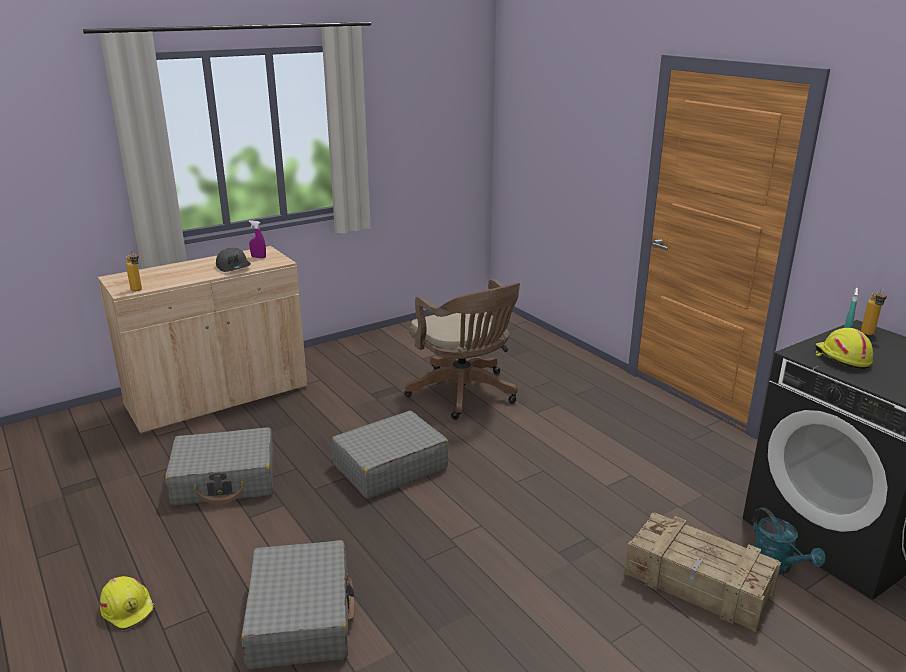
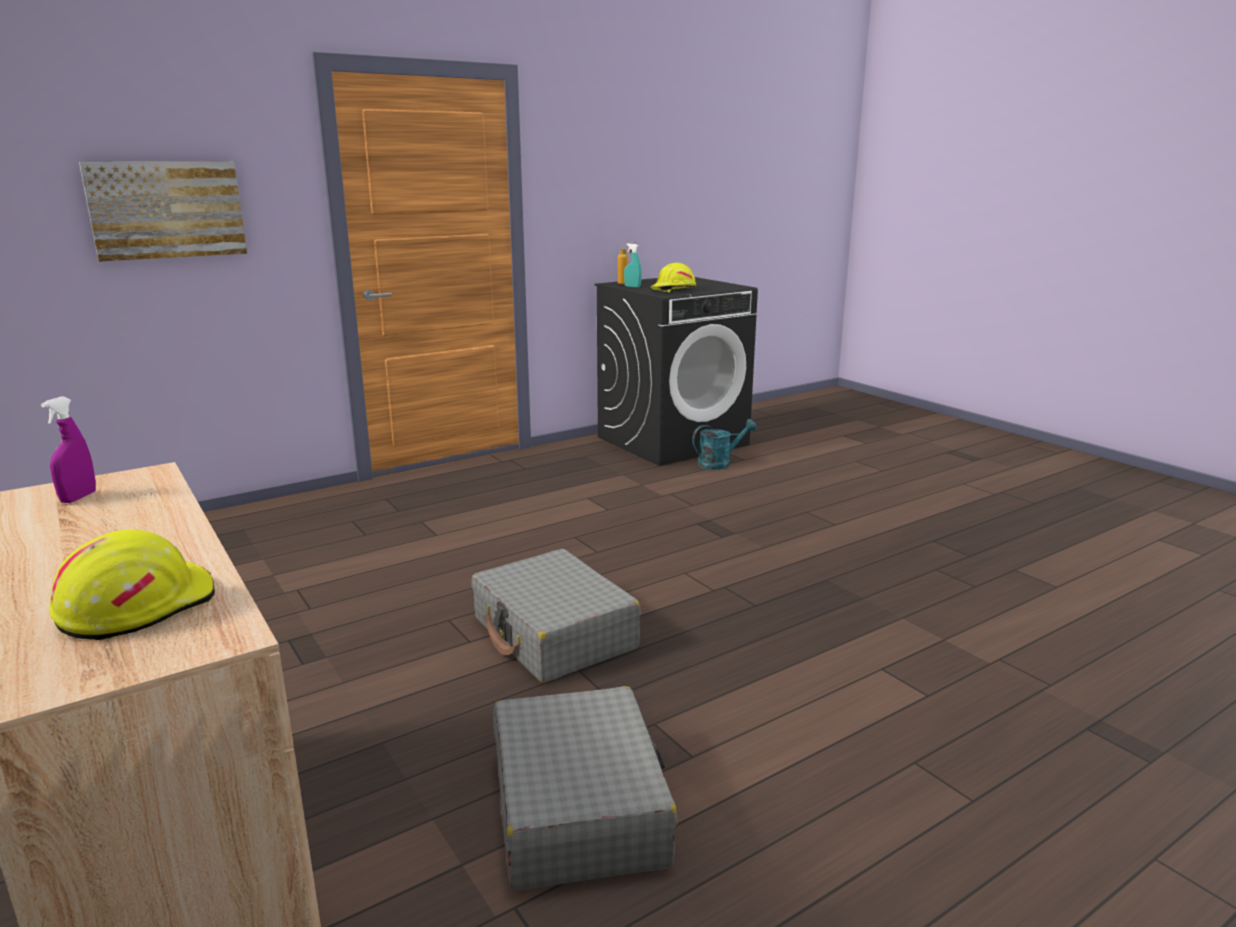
camera: 90 degrees left, 5 degrees down
yellow hard hat [100,576,156,631] -> yellow hard hat moved to [49,530,215,640]
bottle [126,251,142,292] -> none
grey cap [216,248,251,272] -> none
grey suitcase [241,540,354,669] -> none
brown office chair [404,279,520,420] -> none
crate [624,512,781,632] -> none
none -> picture [79,162,247,262]

